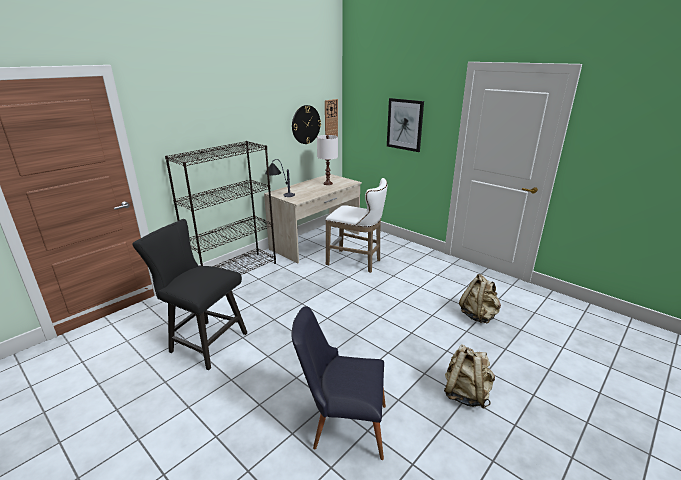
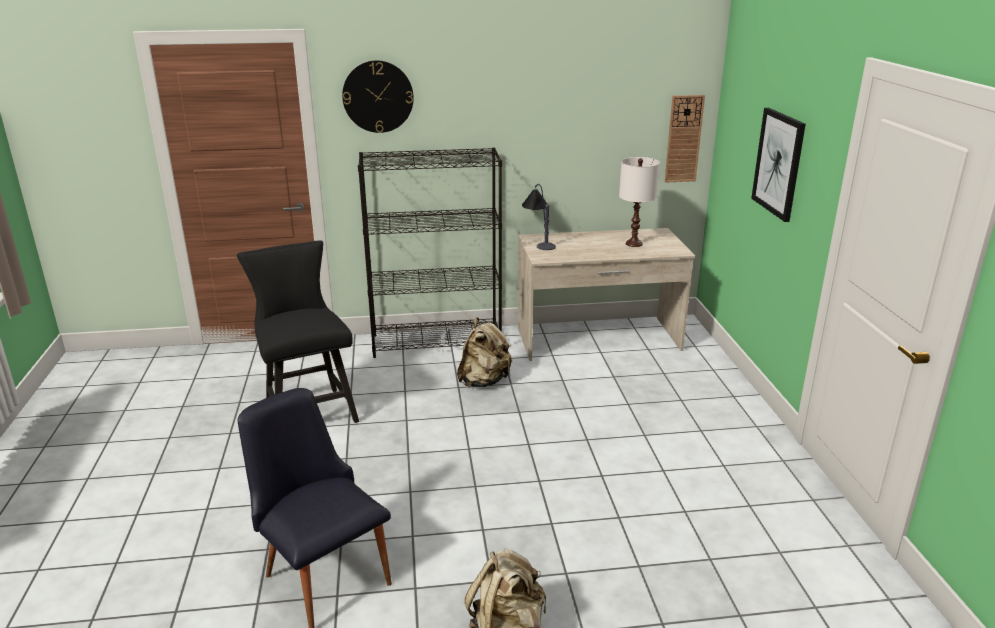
camera: 40 degrees right, 0 degrees up
wall clock [292,105,321,144] -> wall clock moved to [342,60,414,133]
white stool [326,178,387,273] -> none
beige backpack [459,274,501,323] -> beige backpack moved to [457,317,512,387]

